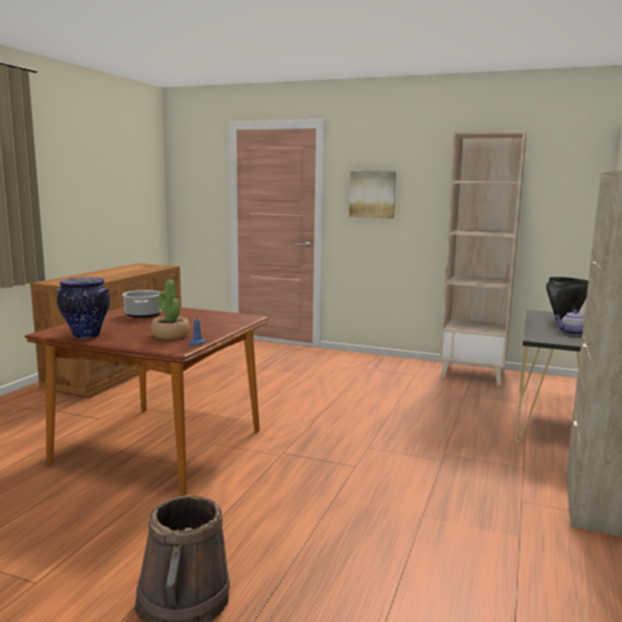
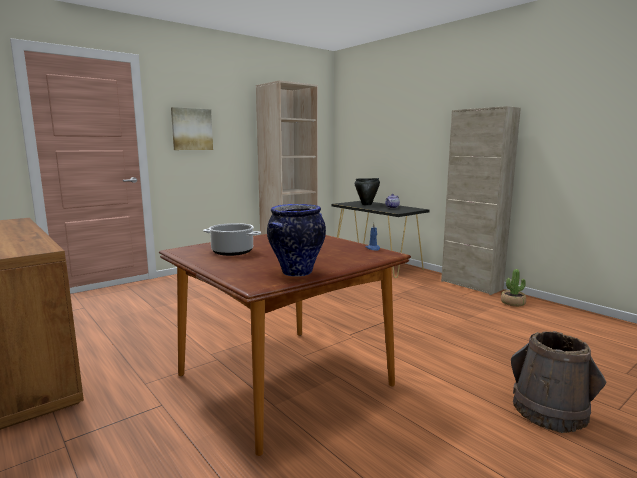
camera: 60 degrees left, 0 degrees up
potted plant [151,280,190,339] -> potted plant moved to [501,269,526,307]

